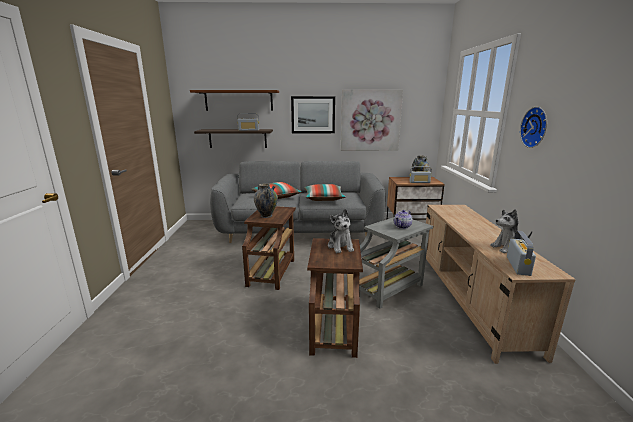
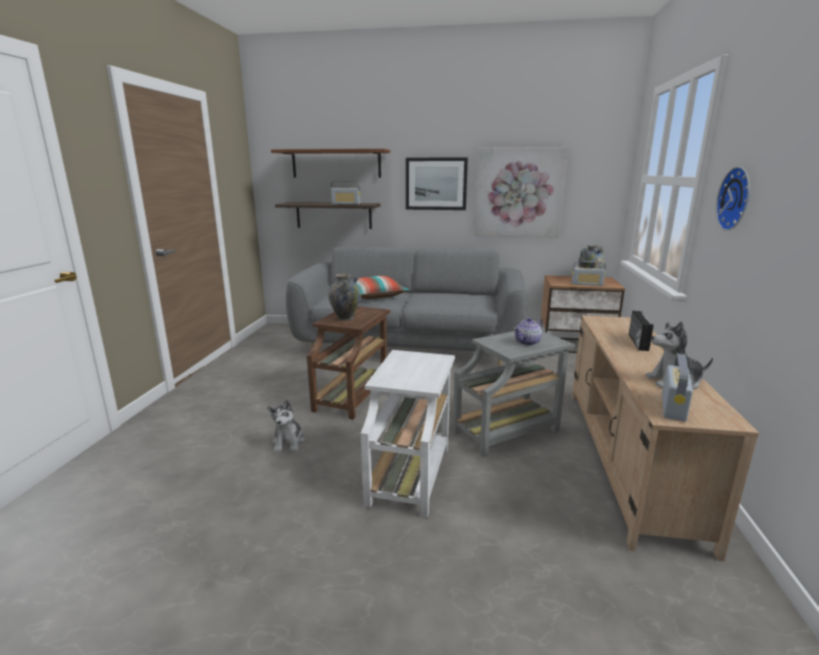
camera: 10 degrees right, 0 degrees up
pillow [304,184,346,201] -> none
brown side table [307,238,363,358] -> white side table [361,350,455,517]
plush toy [328,209,354,253] -> plush toy moved to [267,400,305,452]
none -> radio [629,311,653,351]

